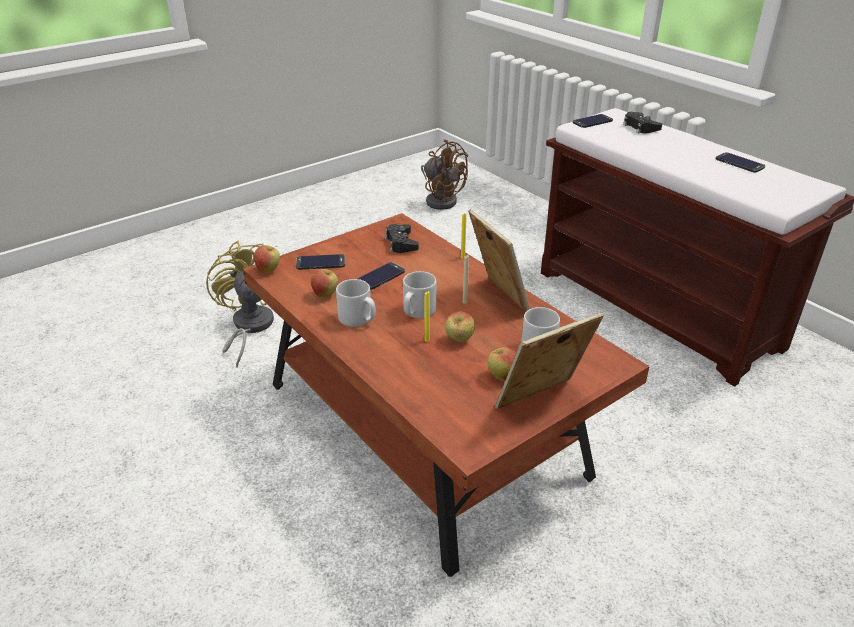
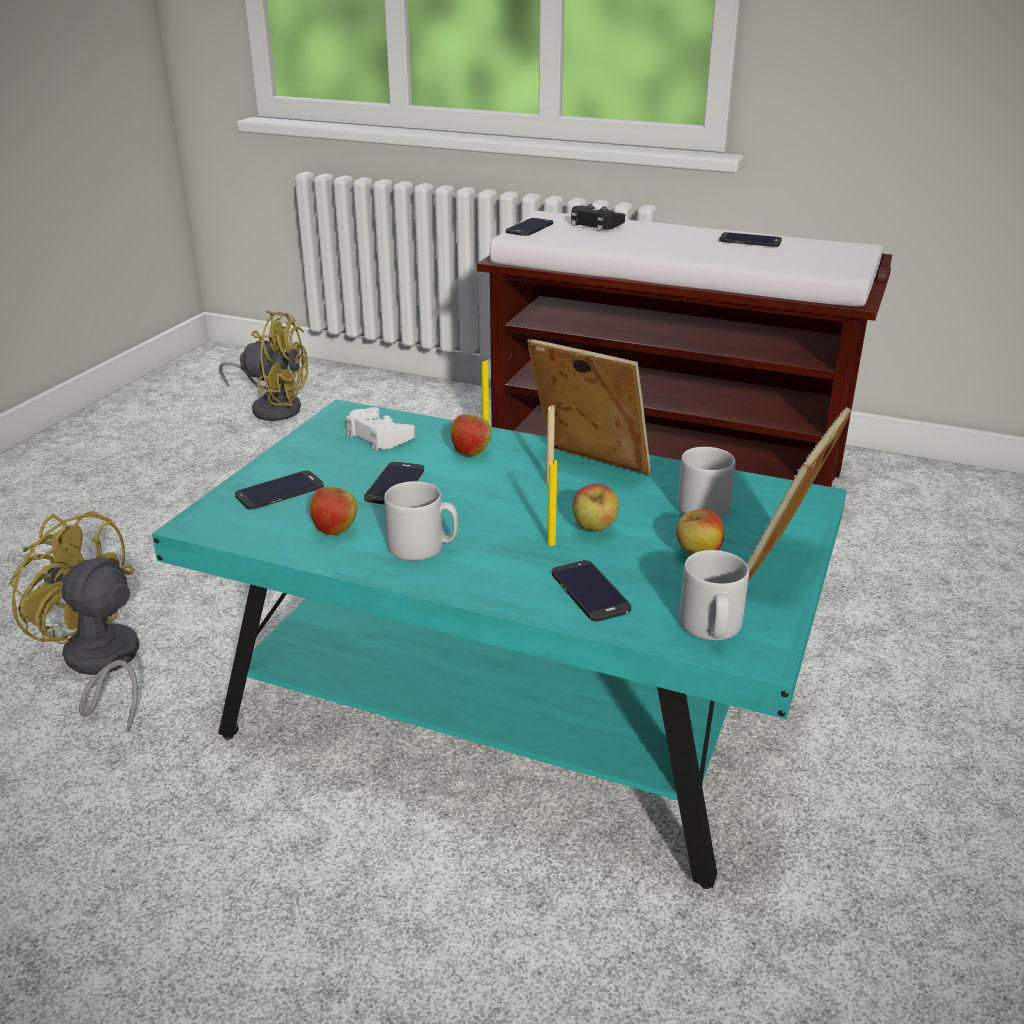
camera: 30 degrees left, 5 degrees down
brown coffee table [243,213,650,577] -> turquoise coffee table [152,399,847,889]
apple [254,245,280,273] -> apple moved to [451,411,492,456]
black game controller [385,224,419,253] -> white game controller [346,407,415,451]
grey mug [403,271,436,318] -> grey mug moved to [679,550,749,640]
brown fan [421,139,468,210] -> yellow fan [219,310,308,421]
none -> phone [552,560,631,621]

